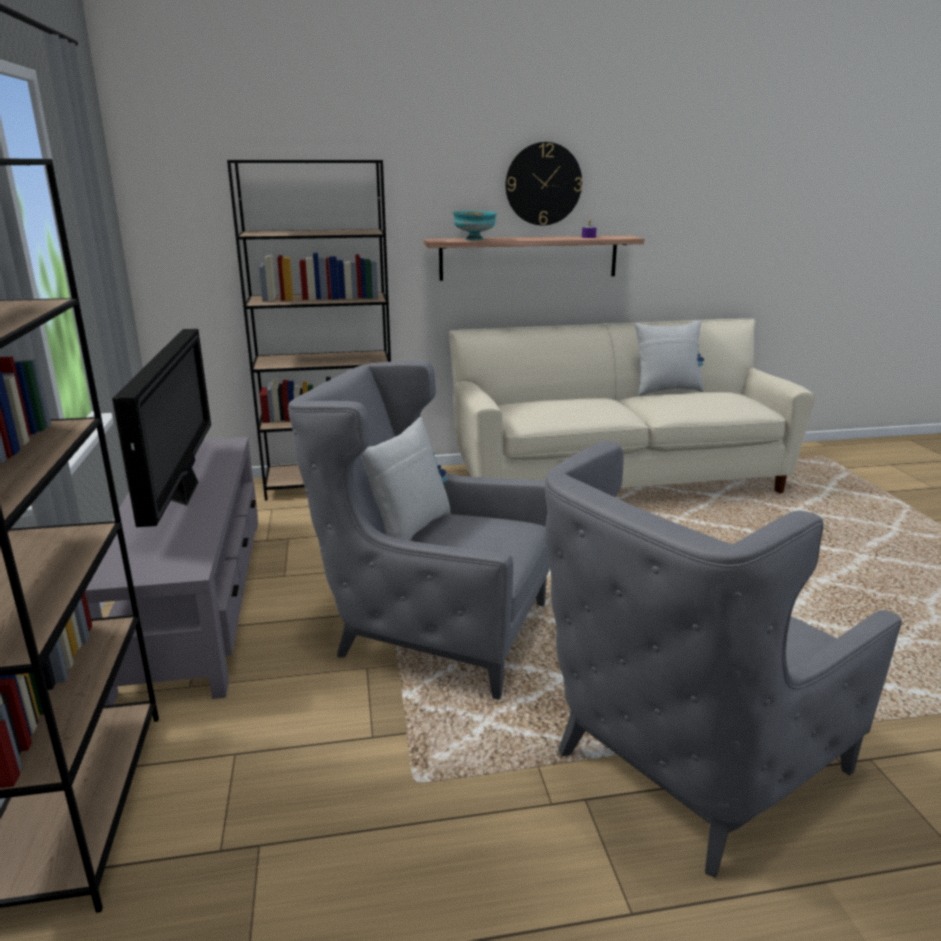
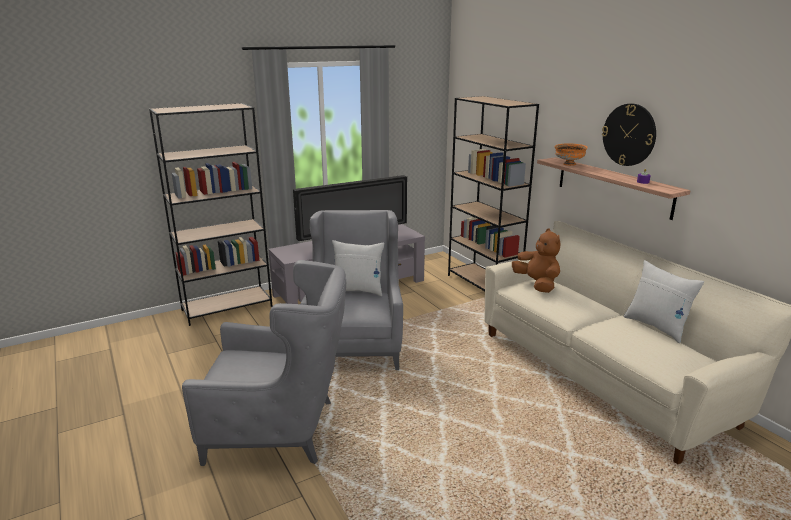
camera: 70 degrees right, 0 degrees up
turquoise bowl [453,211,497,240] -> orange bowl [555,143,588,166]
grey armchair [545,441,902,877] -> grey armchair turned 150 degrees clockwise [182,260,346,466]
none -> brown plush toy [512,228,560,293]

